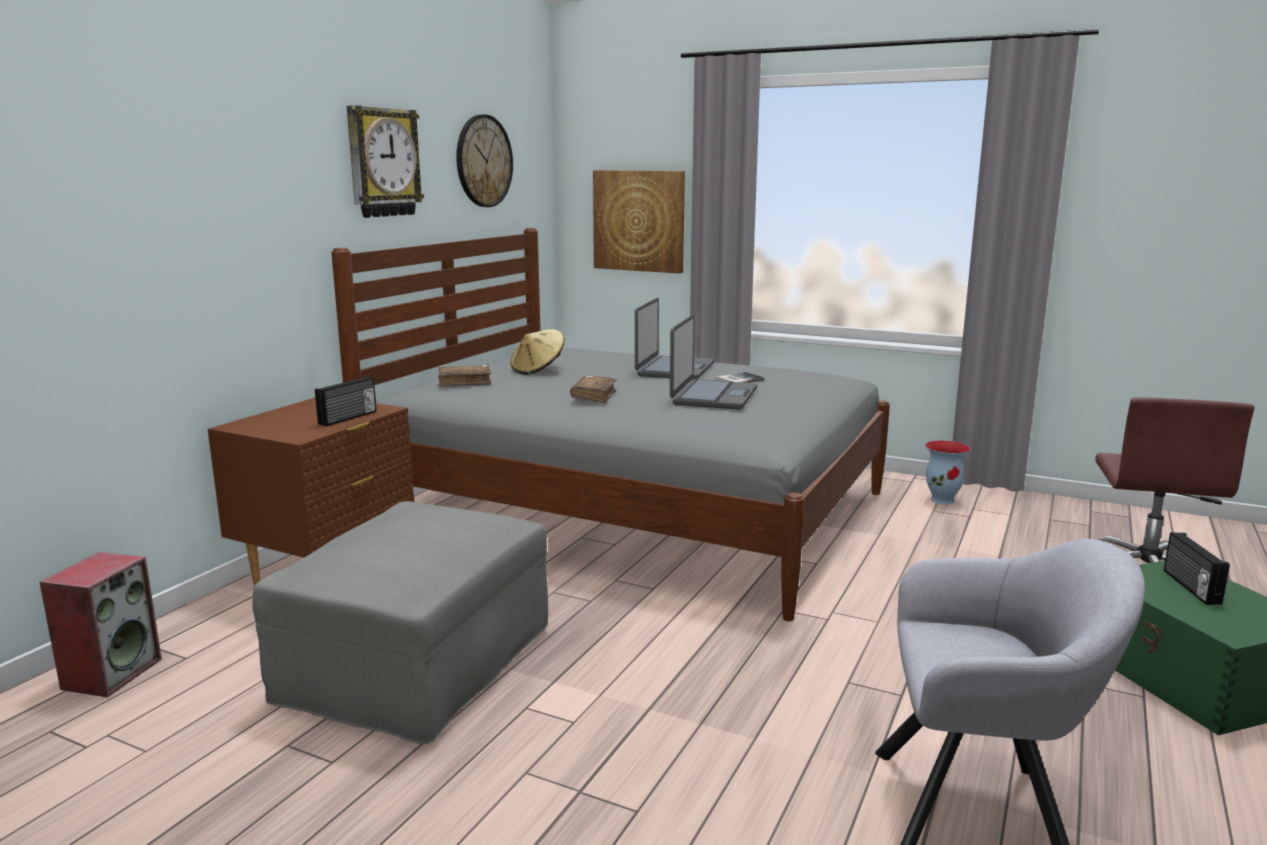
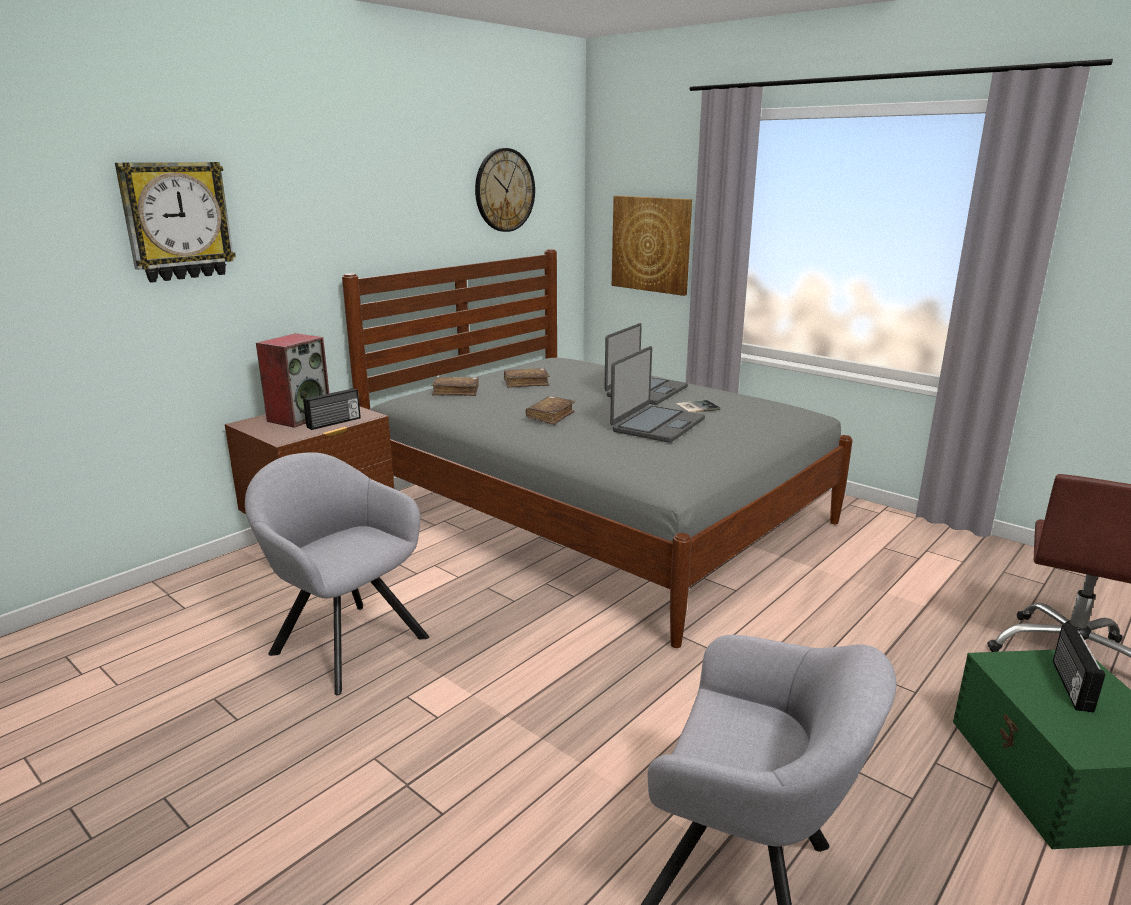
camera: 15 degrees right, 5 degrees up
speaker [40,552,162,697] -> speaker moved to [256,333,330,428]
grey ottoman [252,501,548,744] -> grey armchair [245,452,429,695]
wall clock [347,106,424,218] -> wall clock moved to [115,162,236,283]
beige hat [511,329,565,375] -> brown book [504,368,550,388]
vase [925,440,971,504] -> none

